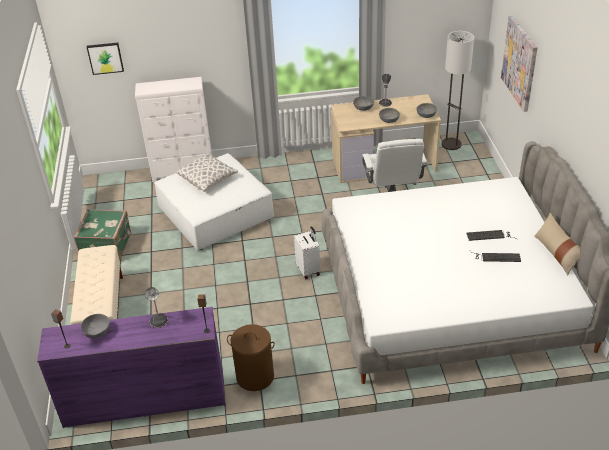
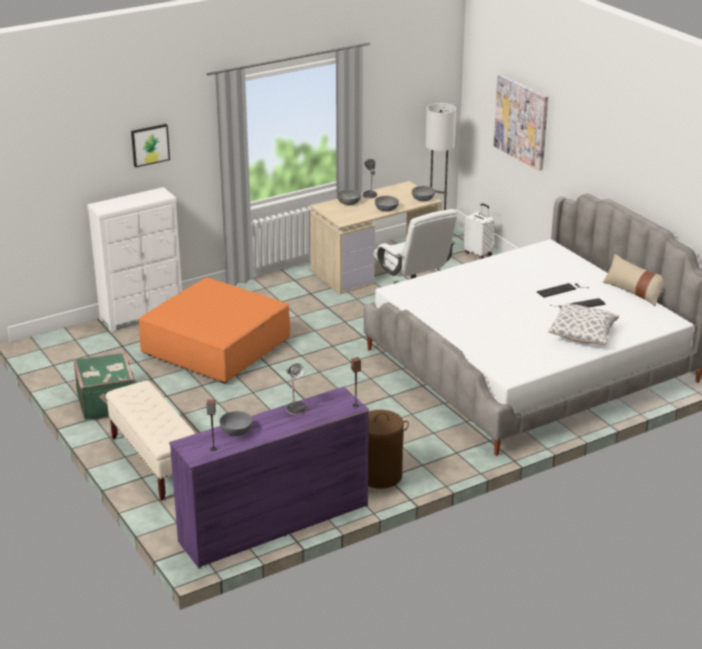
camera: 25 degrees left, 10 degrees down
picture [87,43,124,75] -> picture moved to [131,124,170,167]
white ottoman [154,153,274,250] -> orange ottoman [138,277,290,383]
pillow [177,154,238,192] -> pillow moved to [548,303,619,345]
white suitcase [294,226,320,279] -> white suitcase moved to [463,203,494,259]

